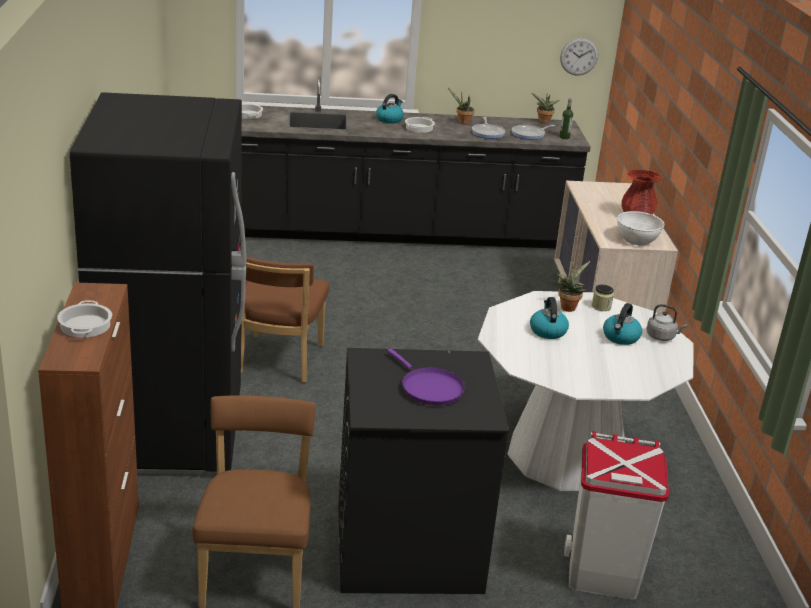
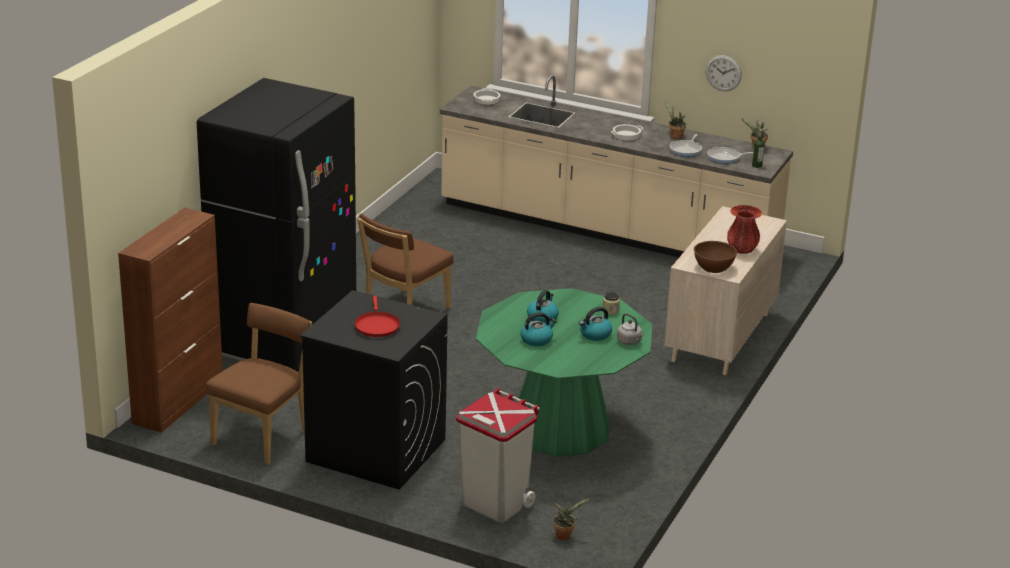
camera: 30 degrees right, 0 degrees up
cooking pot [57,300,112,338] -> none
black counter [241,77,591,248] -> beige counter [440,75,793,257]
kettle [376,94,404,123] -> kettle moved to [521,312,557,347]
purple frying pan [387,349,465,405] -> red frying pan [354,296,400,337]
white dining table [478,291,694,491] -> green dining table [476,288,652,457]
potted plant [555,261,590,312] -> potted plant moved to [552,499,589,540]
wall clock [560,38,598,76] -> wall clock moved to [705,55,742,91]
white bowl [617,211,665,245] -> brown bowl [694,241,737,273]

